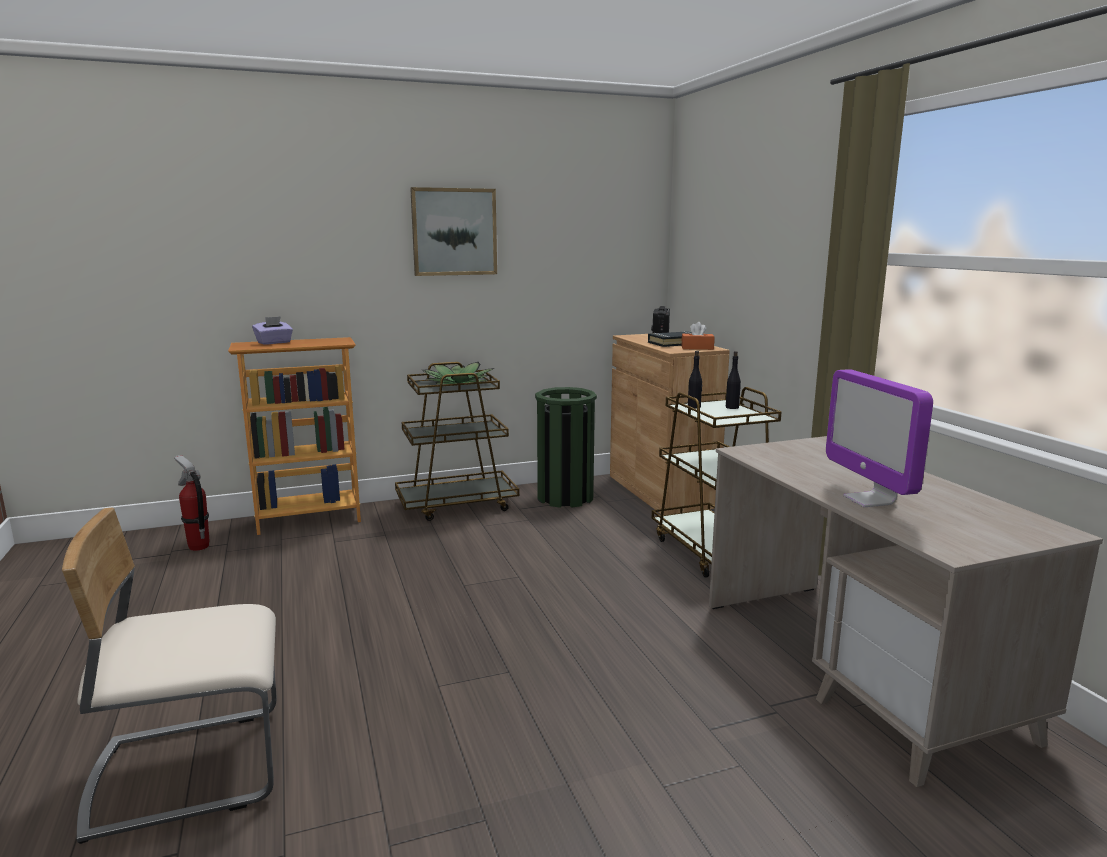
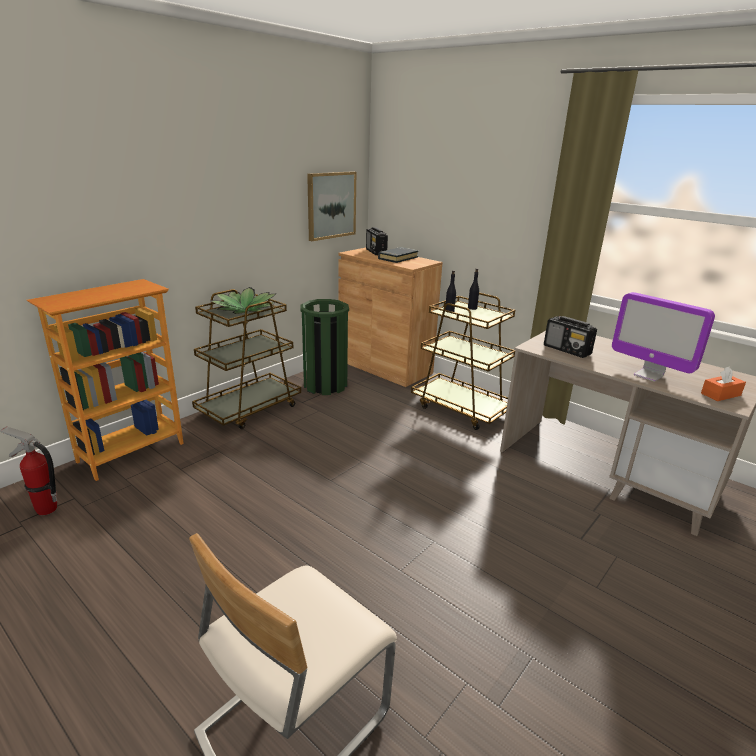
camera: 30 degrees left, 10 degrees up
purple tissue box [252,317,293,345] -> none
picture [410,187,497,276] -> picture moved to [307,171,356,241]
orange tissue box [681,322,715,350] -> orange tissue box moved to [701,366,746,401]
none -> radio [544,316,597,358]

